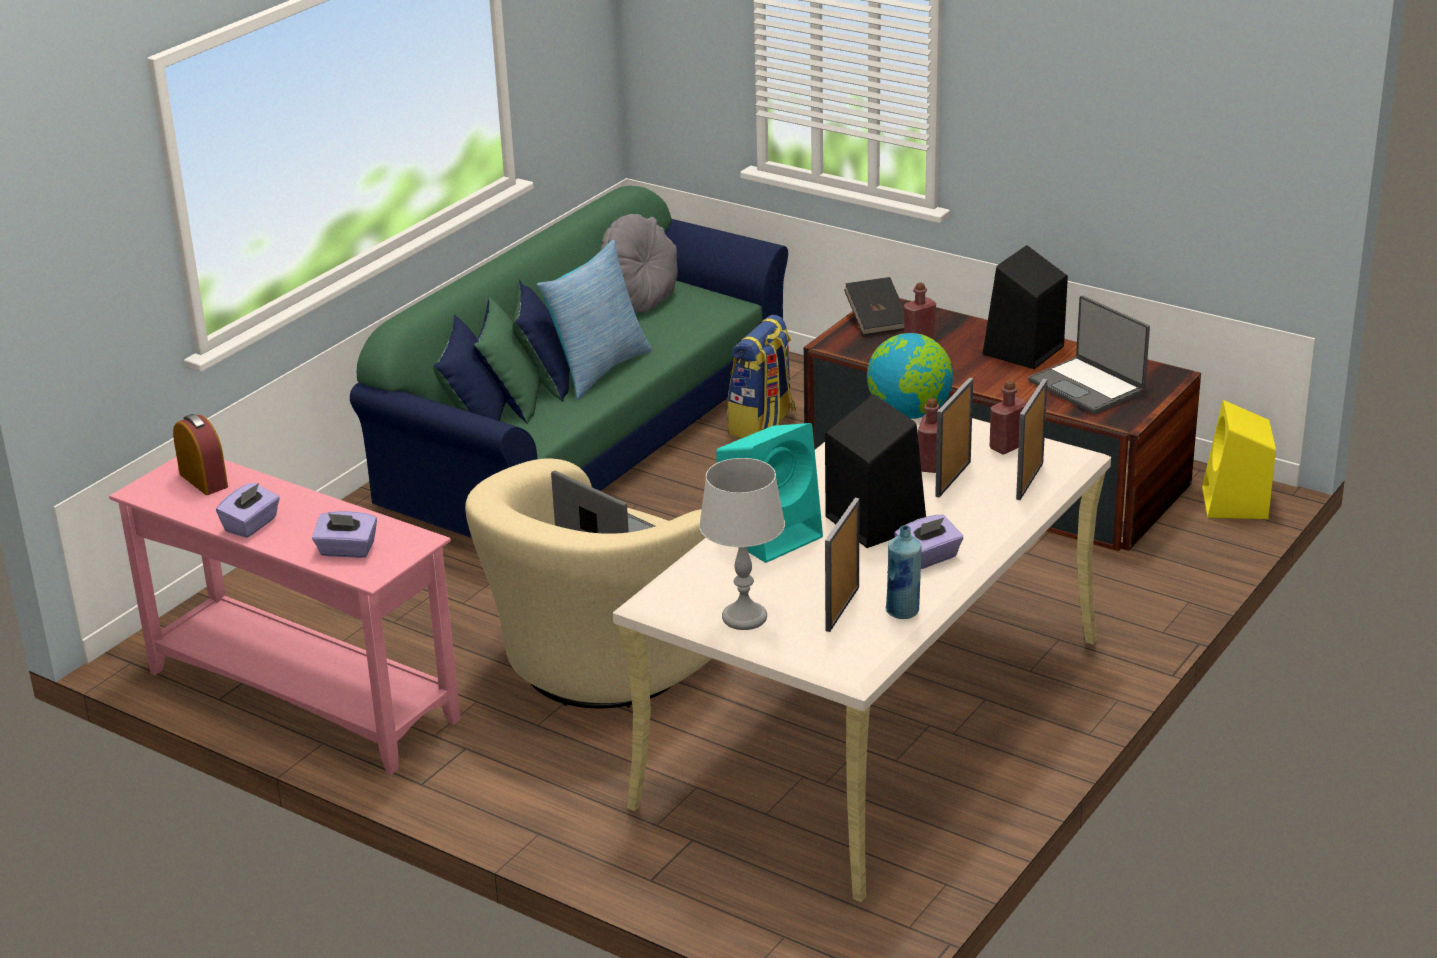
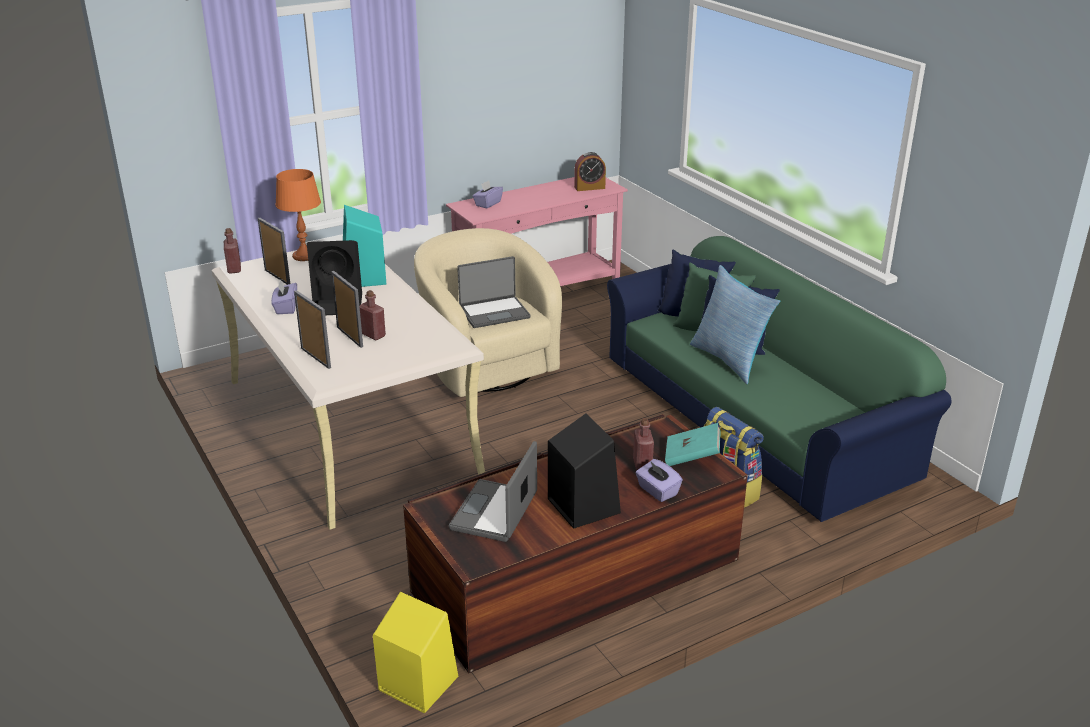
camera: 115 degrees right, 0 degrees up
purple tissue box [216,483,280,538] -> purple tissue box moved to [636,459,683,502]
grey pillow [600,214,678,313] -> none
grey table lamp [699,458,785,630] -> orange table lamp [275,169,321,261]
black book [844,277,904,335] -> turquoise book [665,423,721,466]
globe [867,333,953,419] -> none
blue bottle [885,525,922,619] -> none
red bottle [990,380,1027,455] -> red bottle moved to [224,228,241,274]
laptop [1028,296,1150,414] -> laptop turned 60 degrees counterclockwise [449,441,537,542]

